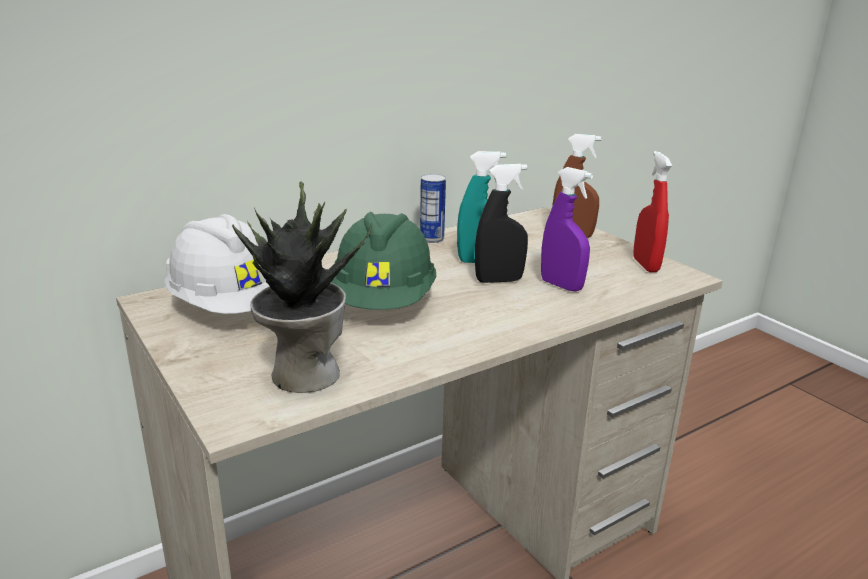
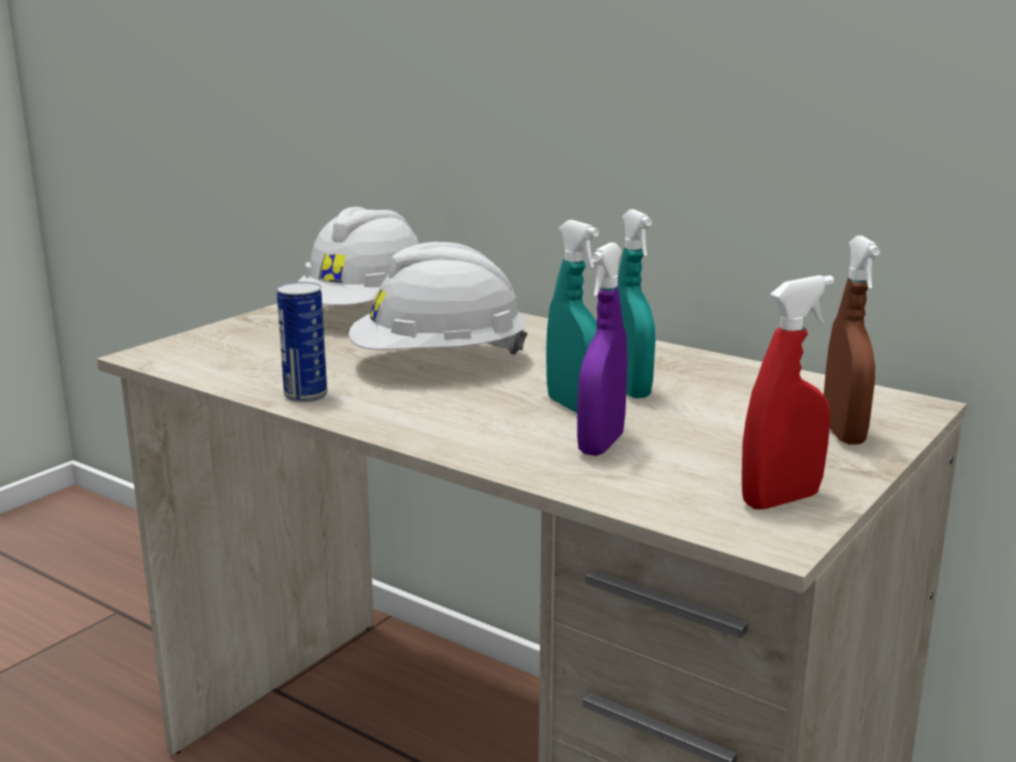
camera: 70 degrees right, 5 degrees down
potted plant [232,181,372,393] -> none
green hard hat [331,212,436,310] -> white hard hat [349,242,528,355]
can [420,174,446,243] -> can moved to [276,282,327,402]
black spray bottle [475,164,528,283] -> turquoise spray bottle [546,220,599,413]

